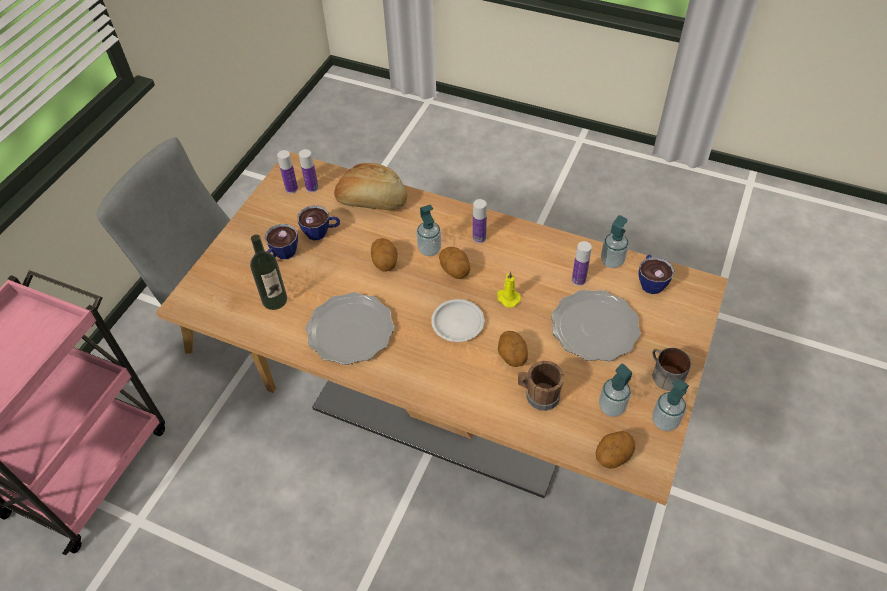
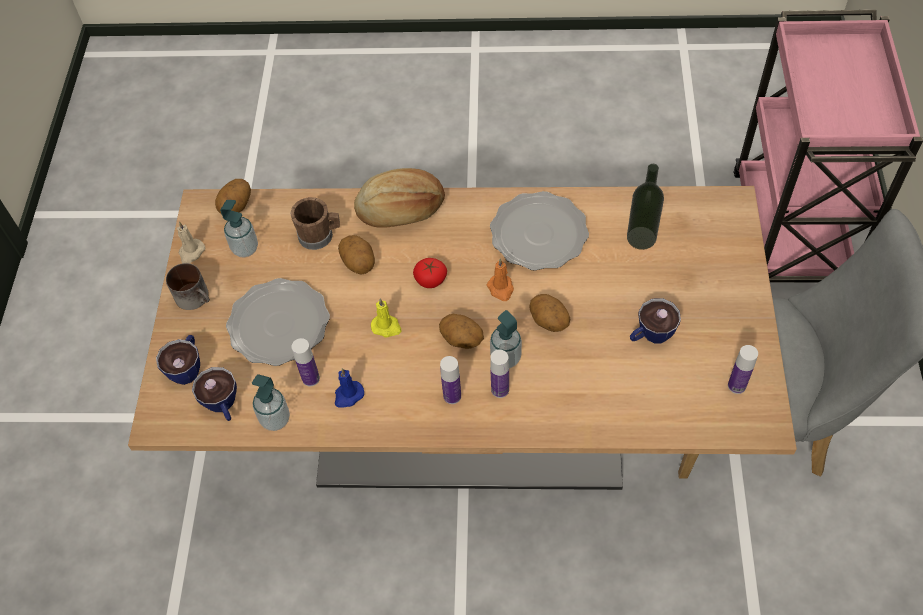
camera: 160 degrees right, 5 degrees up
cup [265,224,298,259] -> cup moved to [156,335,200,385]
bottle [299,149,319,192] -> bottle moved to [490,350,509,398]
bread [334,163,407,210] -> bread moved to [354,168,445,228]
white plate [431,299,484,342] -> tomato [413,258,447,288]
soap dispenser [652,378,689,431] -> beige candle [177,222,205,263]
none -> blue candle [335,368,364,408]
none -> orange candle [487,259,514,301]

